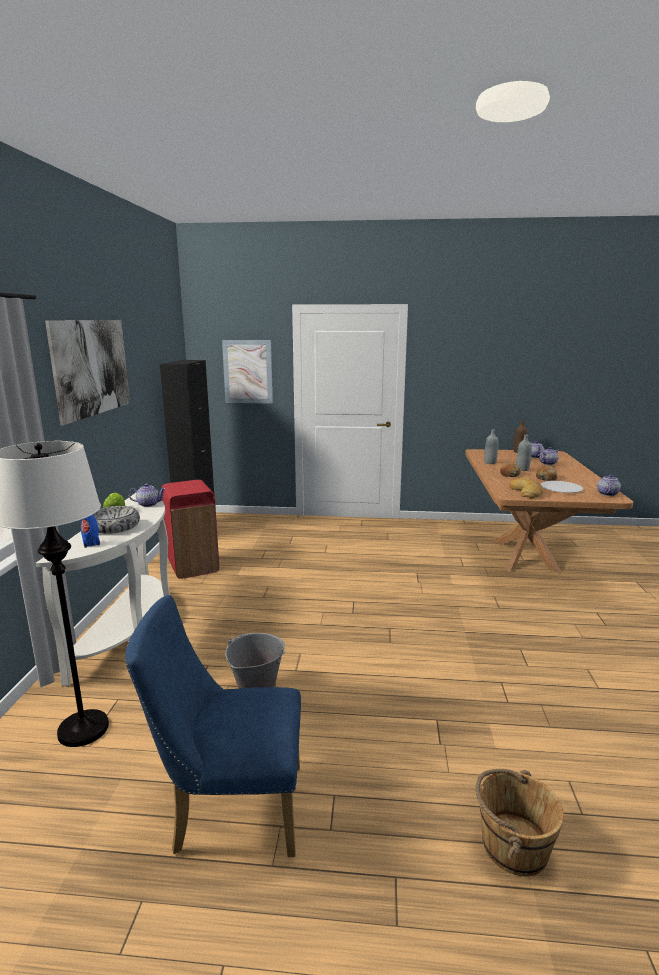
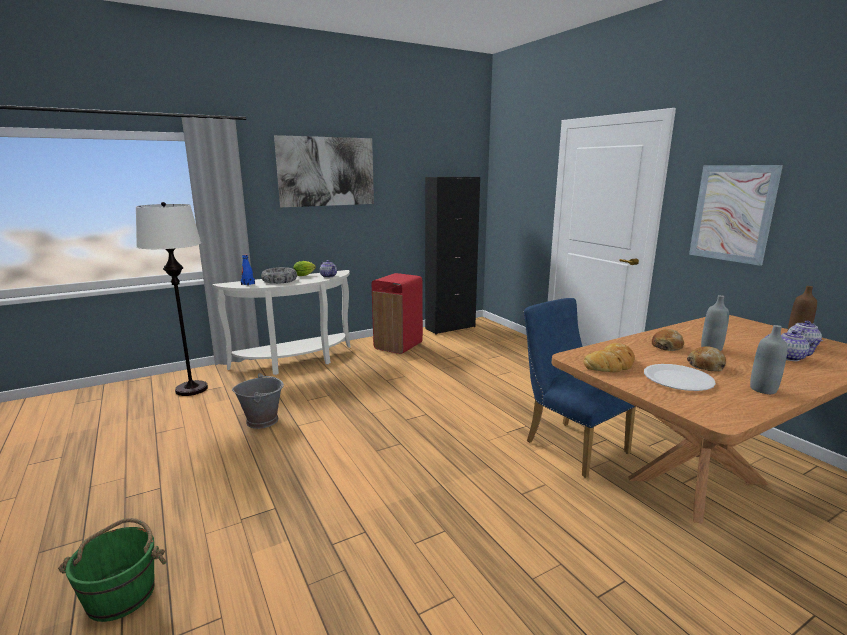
camera: 55 degrees right, 0 degrees up
blue chair [125,595,301,857] -> blue chair moved to [524,298,636,478]
picture [222,340,273,404] -> picture moved to [689,165,783,266]
brown bucket [476,769,564,877] -> green bucket [58,518,167,622]
grey bottle [484,429,498,464] -> grey bottle moved to [750,325,788,394]
teapot [597,474,621,496] -> none

